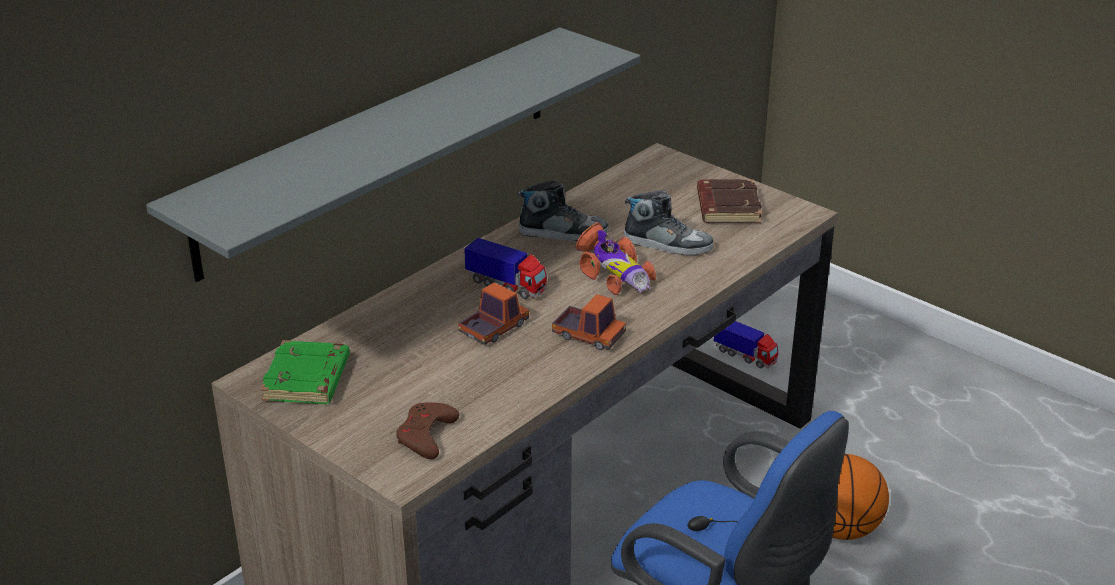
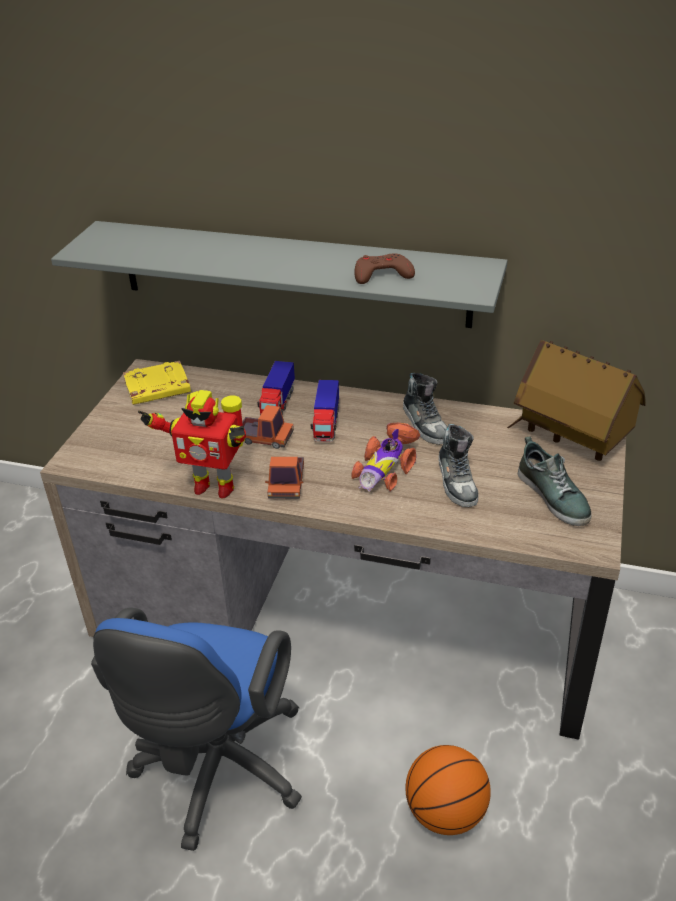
camera: 65 degrees right, 5 degrees up
green book [260,340,350,404] -> yellow book [123,361,191,405]
brown game controller [396,403,459,459] -> brown game controller moved to [354,253,415,284]
brown book [697,179,762,223] -> shoe [518,436,592,526]
toy truck [714,321,778,368] -> toy truck moved to [257,361,295,416]
none -> toy robot [138,390,246,499]
none -> toy house [507,340,646,461]

